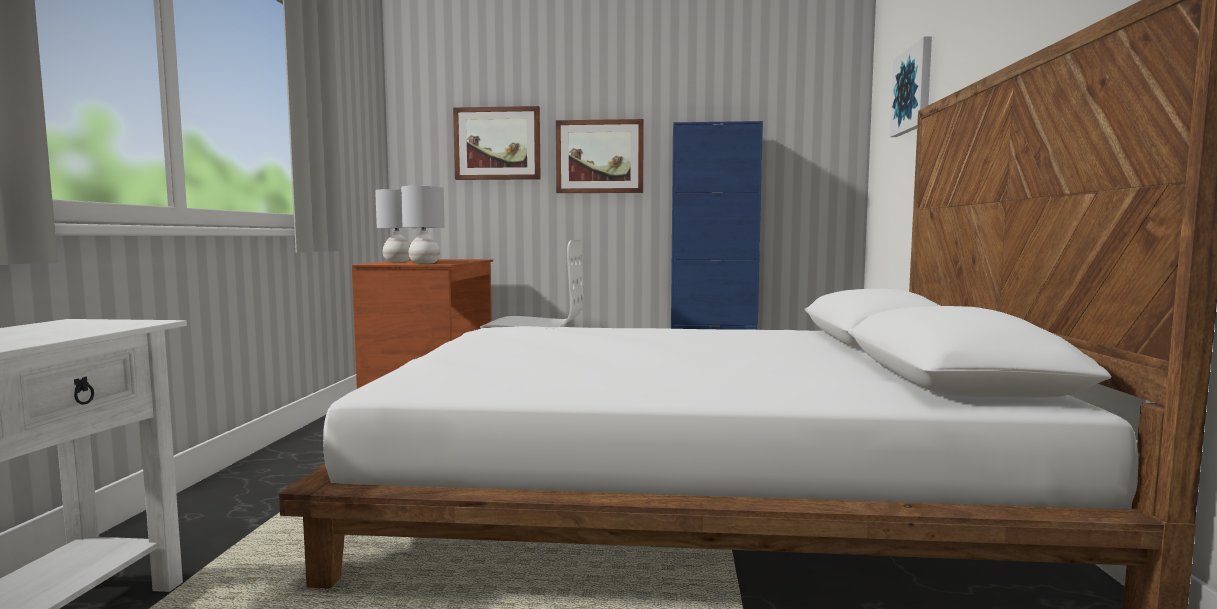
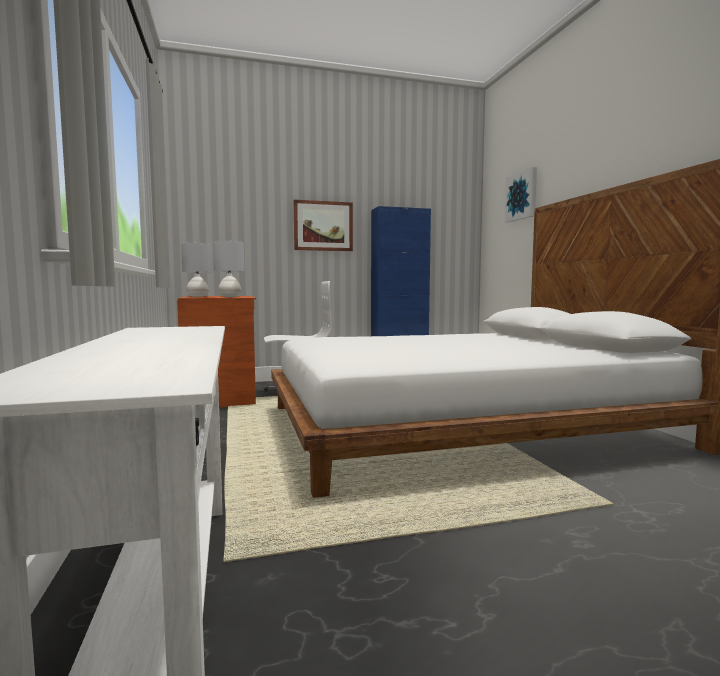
camera: 20 degrees left, 0 degrees up
picture [453,106,540,180] -> none

